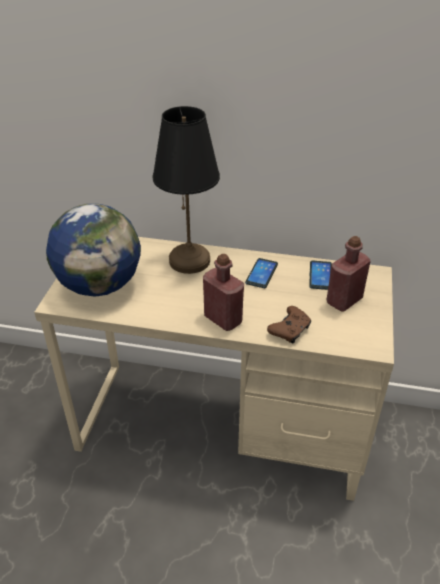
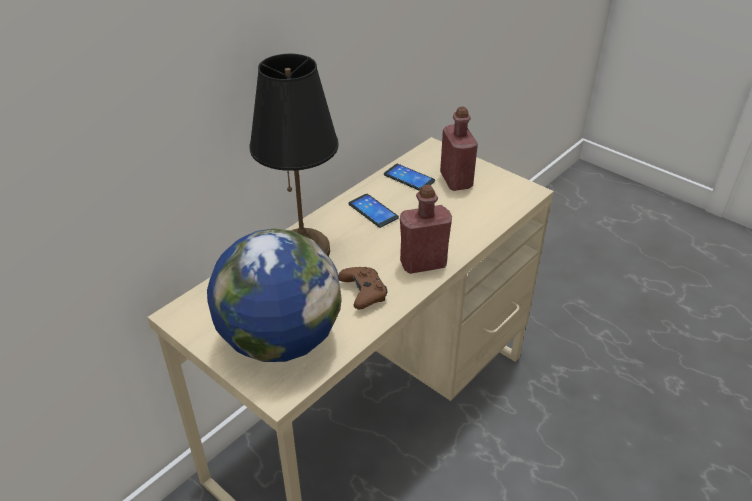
camera: 60 degrees left, 0 degrees up
brown game controller [267,306,311,344] -> brown game controller moved to [338,267,387,309]

